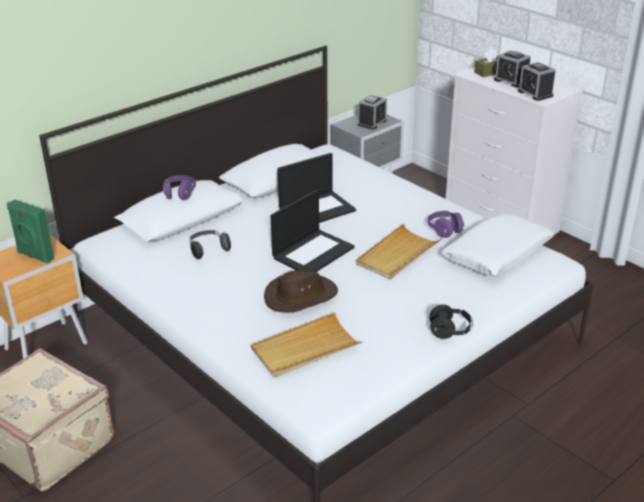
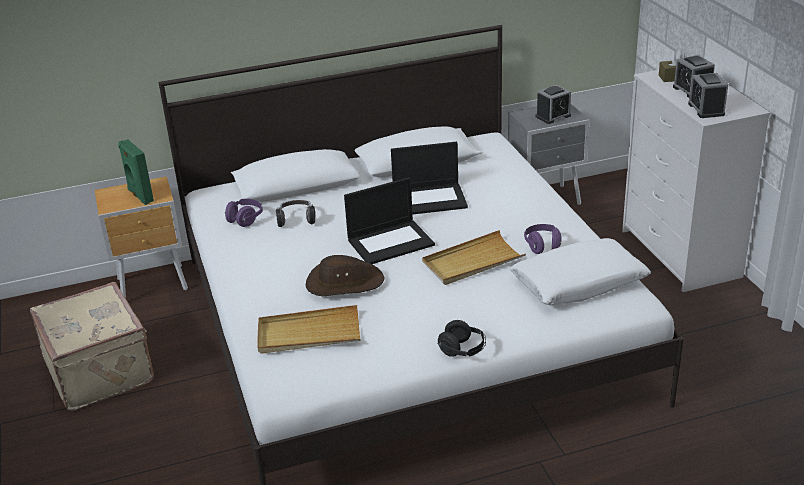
camera: 25 degrees right, 0 degrees up
purple headphones [163,175,196,200] -> purple headphones moved to [225,199,263,227]

